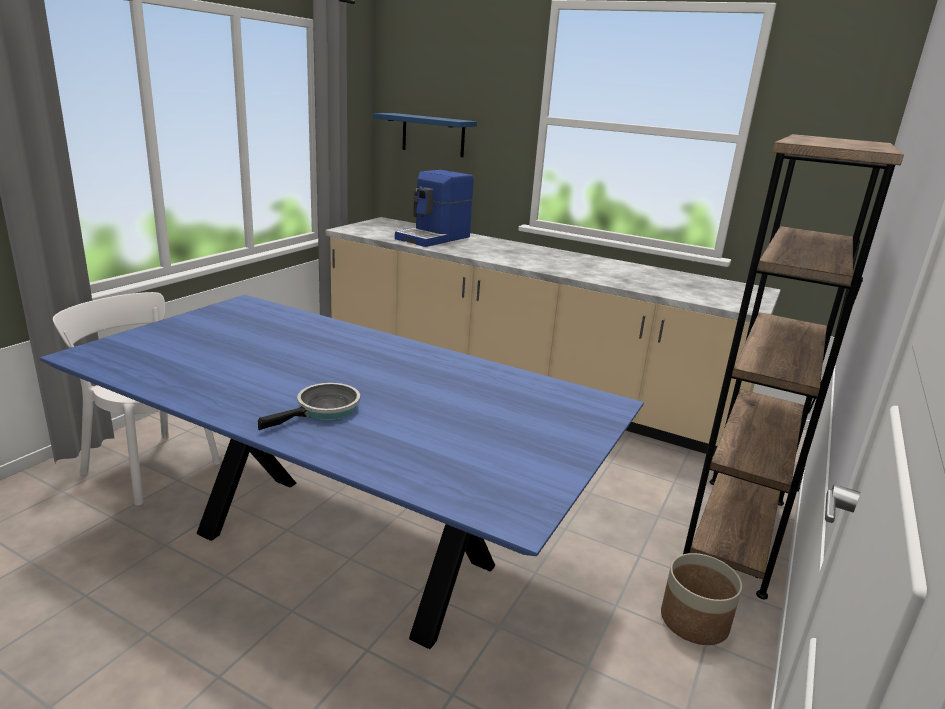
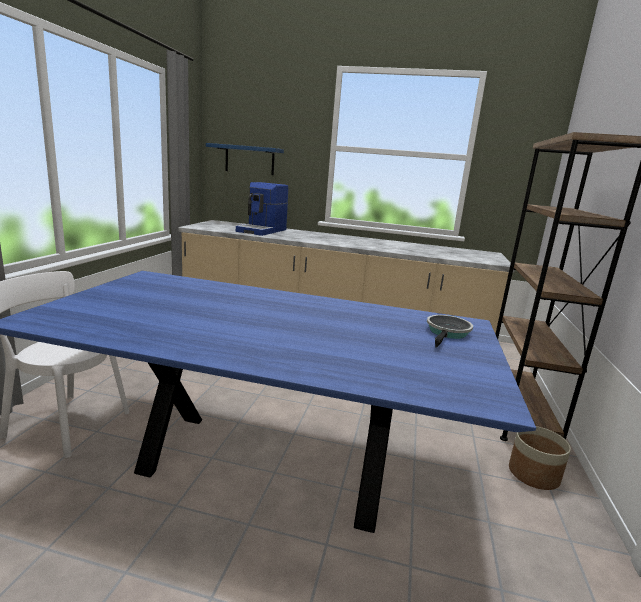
camera: 15 degrees left, 5 degrees down
frying pan [258,383,360,430] -> frying pan moved to [427,315,473,348]

